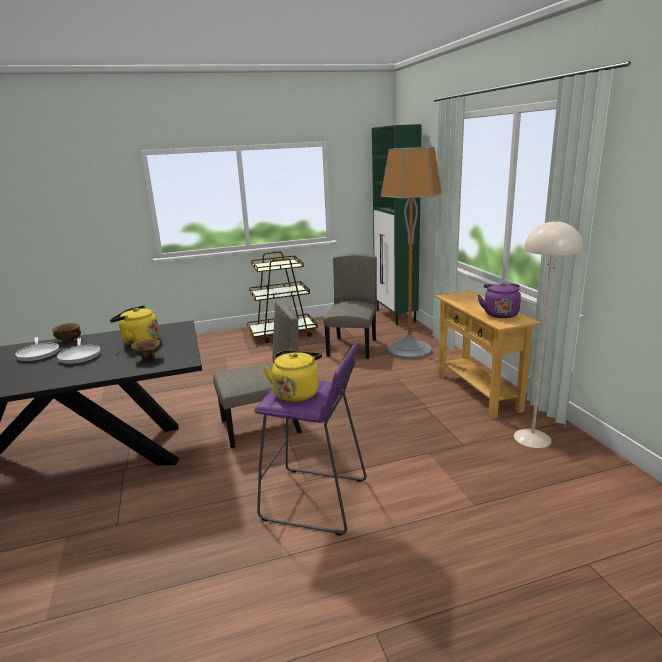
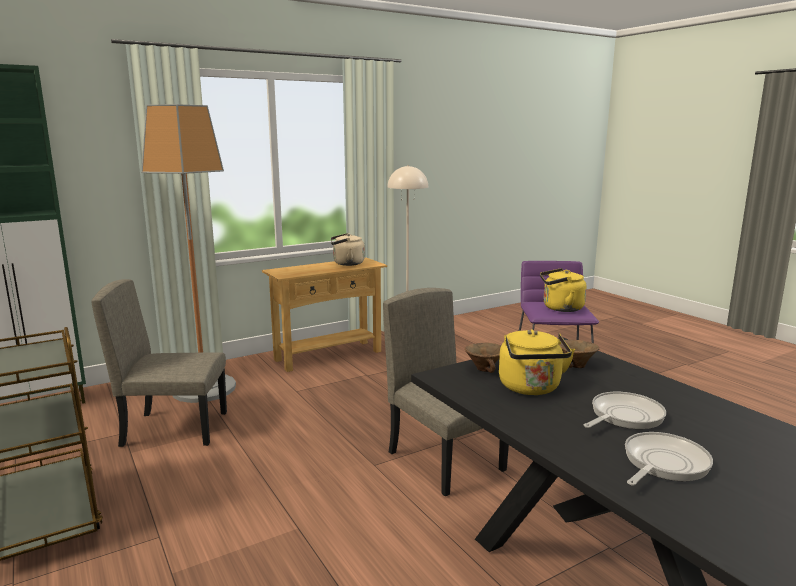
camera: 105 degrees left, 5 degrees down
brown bowl [52,323,81,341] -> brown bowl moved to [465,342,501,373]
purple kettle [478,283,521,318] -> beige kettle [331,233,365,266]

